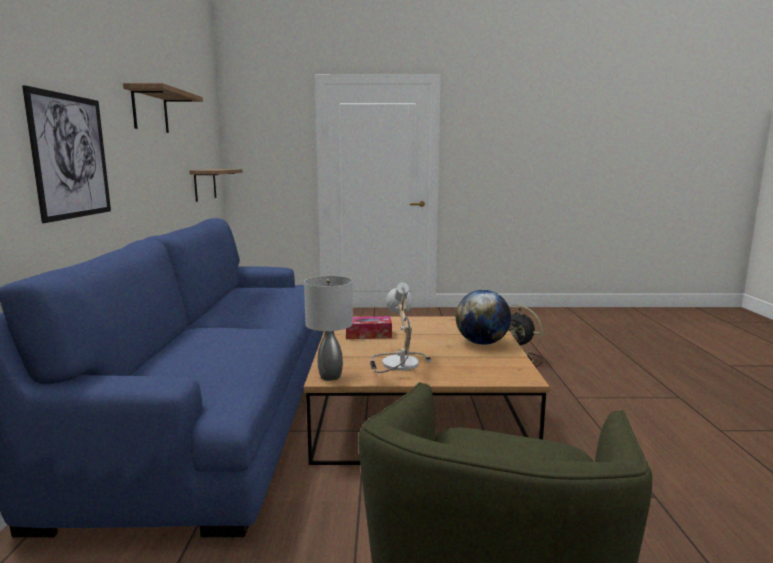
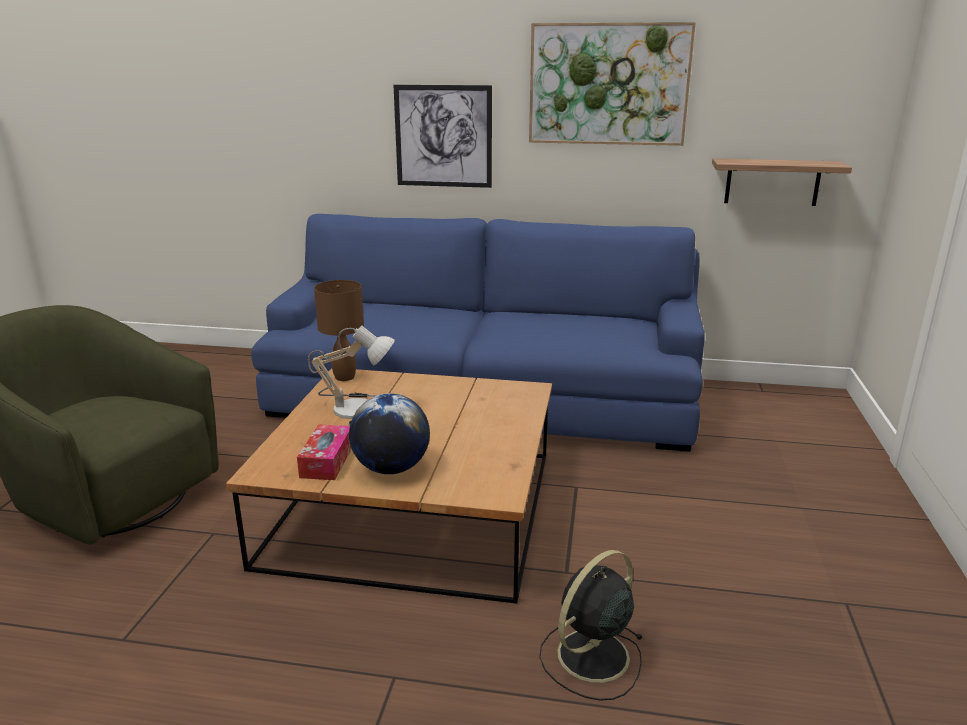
camera: 100 degrees right, 10 degrees up
shelf [123,83,203,133] -> picture [529,22,696,146]
grey table lamp [304,276,353,381] -> brown table lamp [314,280,364,381]
tissue box [346,316,392,339] -> tissue box moved to [297,424,352,480]

